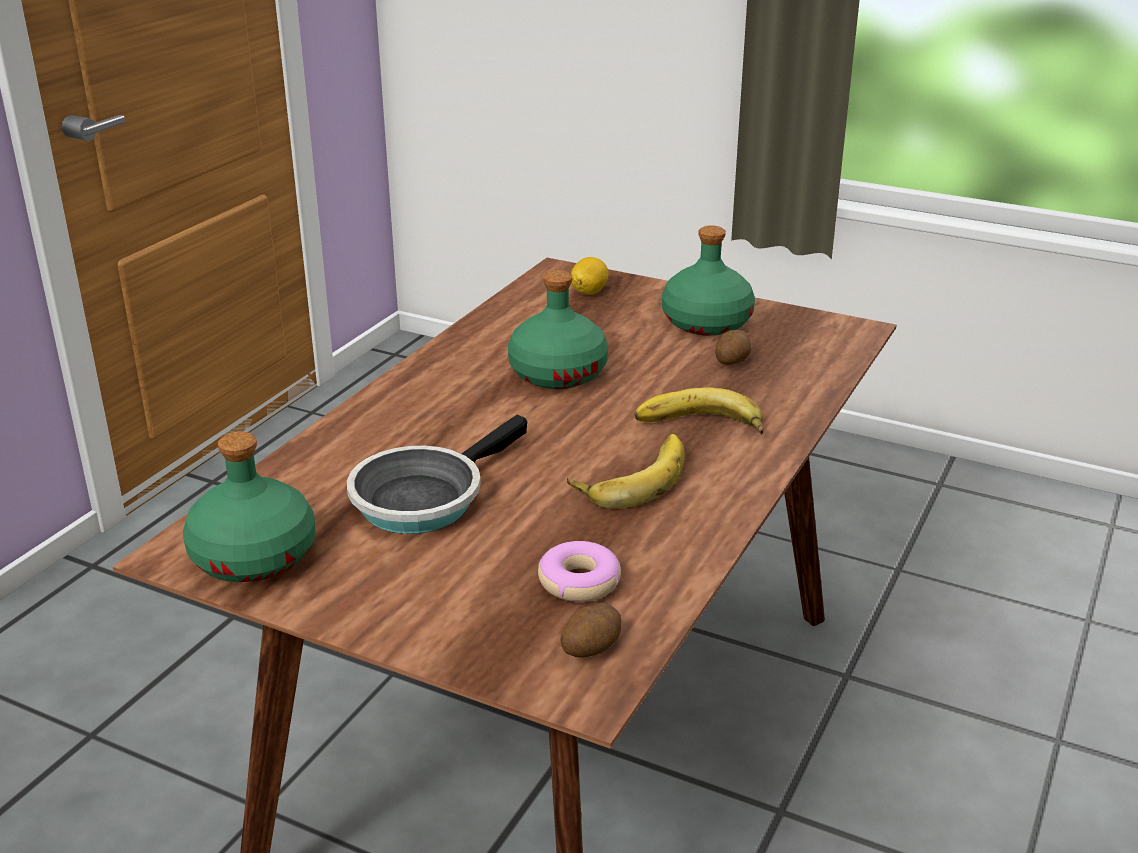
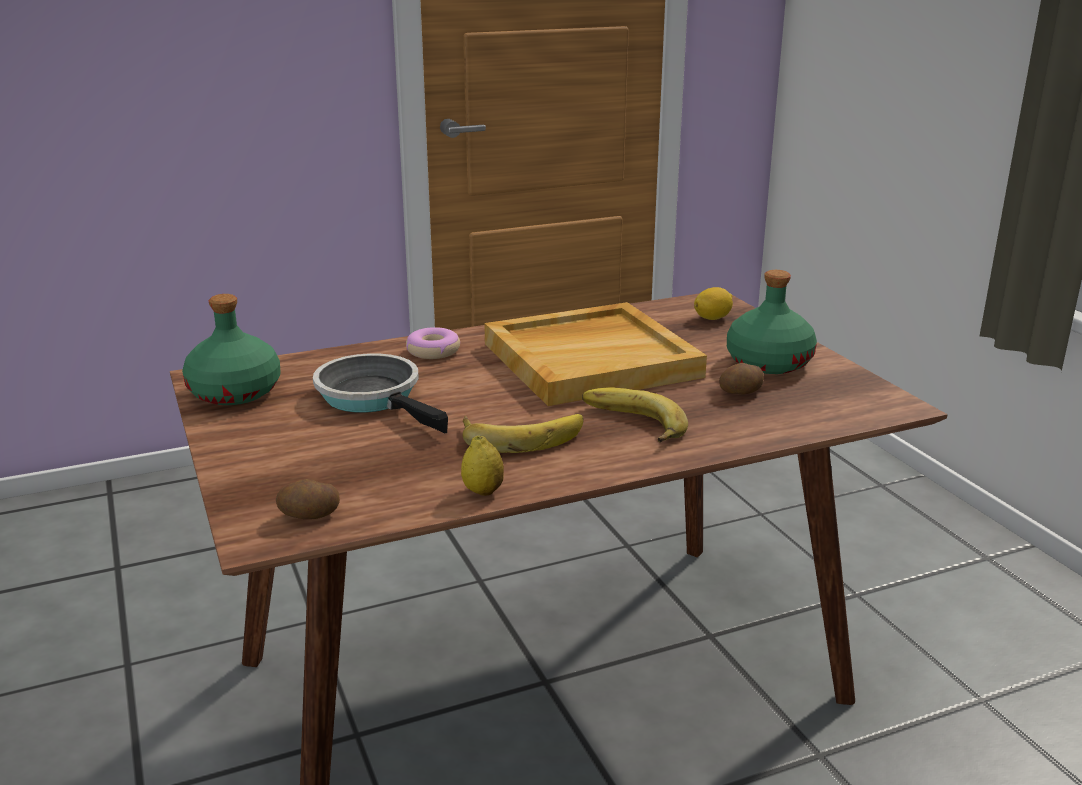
camera: 40 degrees right, 5 degrees down
frying pan [347,415,527,534] -> frying pan turned 60 degrees clockwise [313,353,448,434]
green bottle [508,270,608,389] -> beige tray [484,302,707,406]
donut [538,541,621,602] -> donut moved to [406,327,460,359]
none -> lemon [461,436,504,496]

